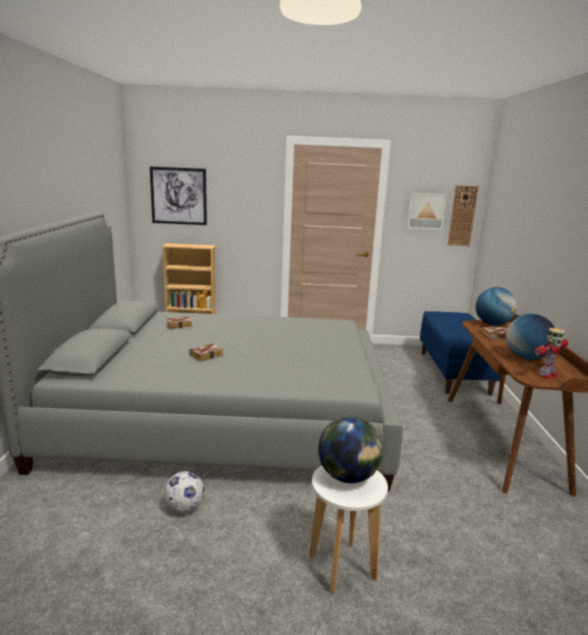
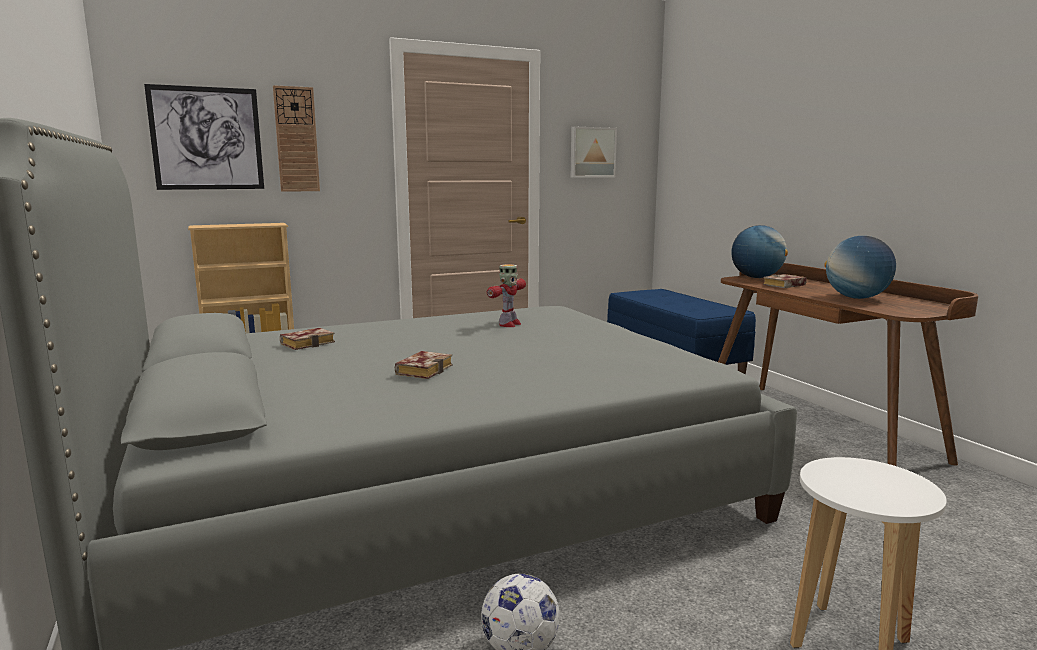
camera: 25 degrees left, 5 degrees down
globe [318,417,383,483] -> none
wall clock [448,185,479,246] -> wall clock moved to [273,85,320,192]
toy robot [534,328,568,379] -> toy robot moved to [487,264,526,327]

